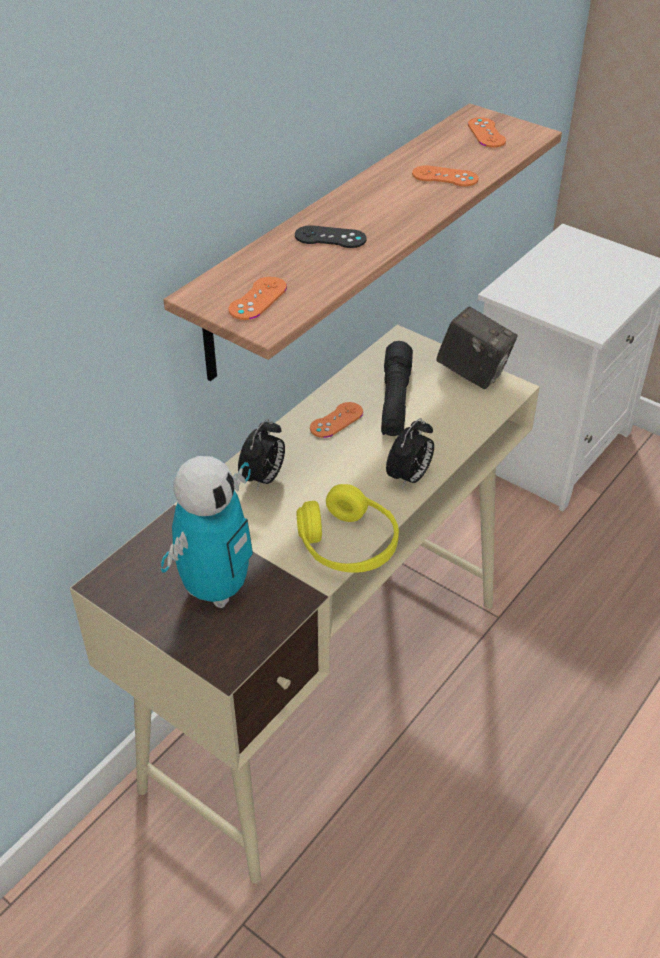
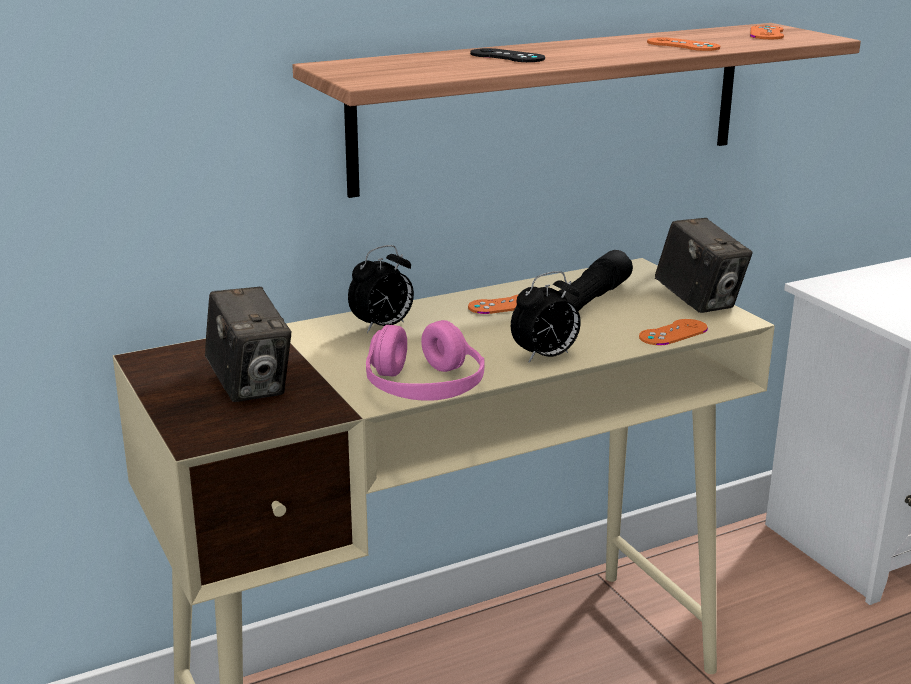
camera: 25 degrees right, 20 degrees down
toy robot [161,456,253,608] -> camera [205,287,291,402]
orange game controller [228,277,287,320] -> orange game controller moved to [639,319,708,345]
yellow headphones [297,484,399,572] -> pink headphones [366,320,485,401]

